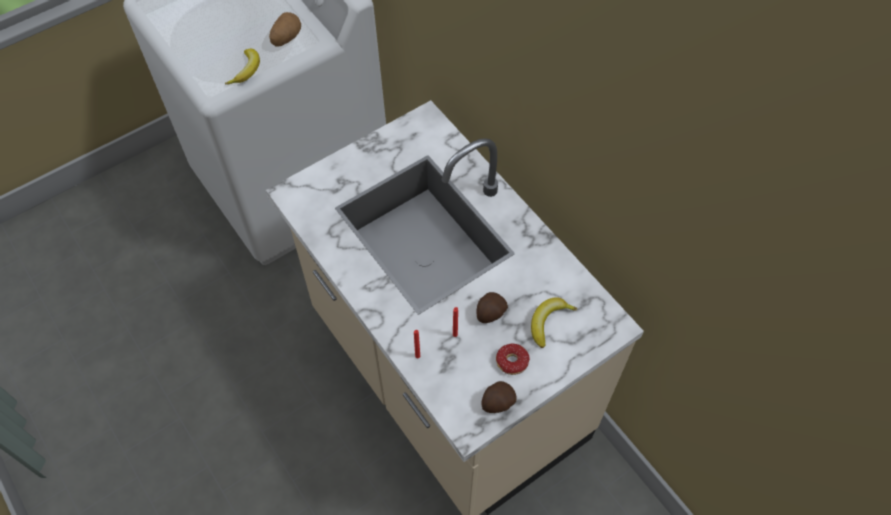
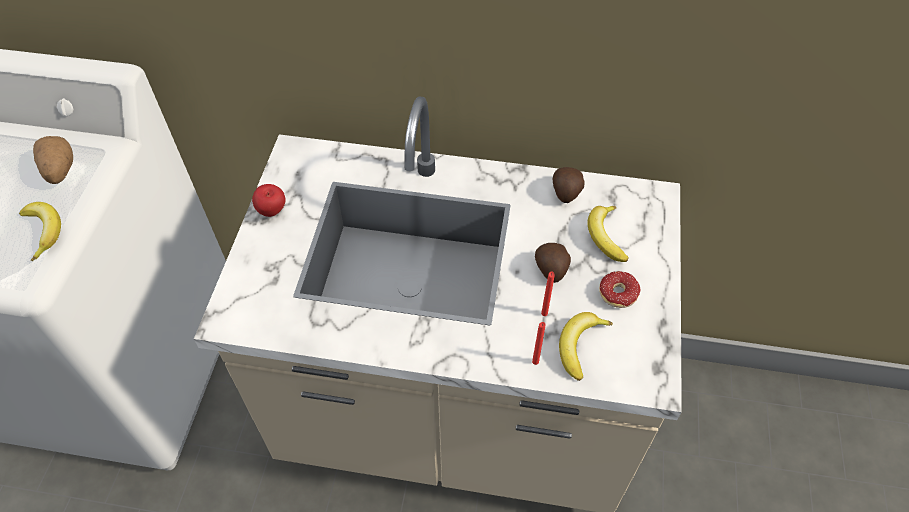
camera: 45 degrees left, 5 degrees down
potato [482,381,516,413] -> potato moved to [553,167,584,203]
none -> apple [252,184,286,217]
none -> banana [559,312,613,381]

